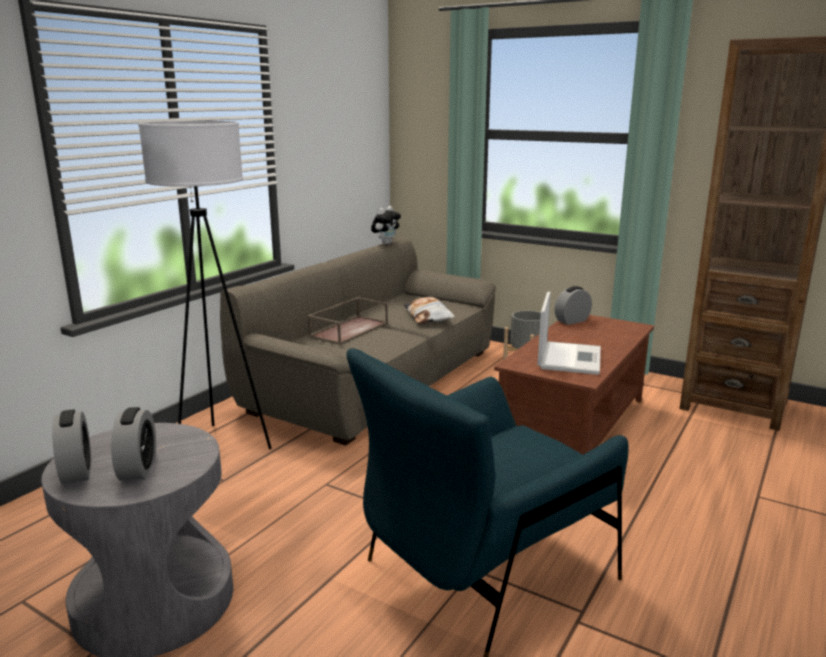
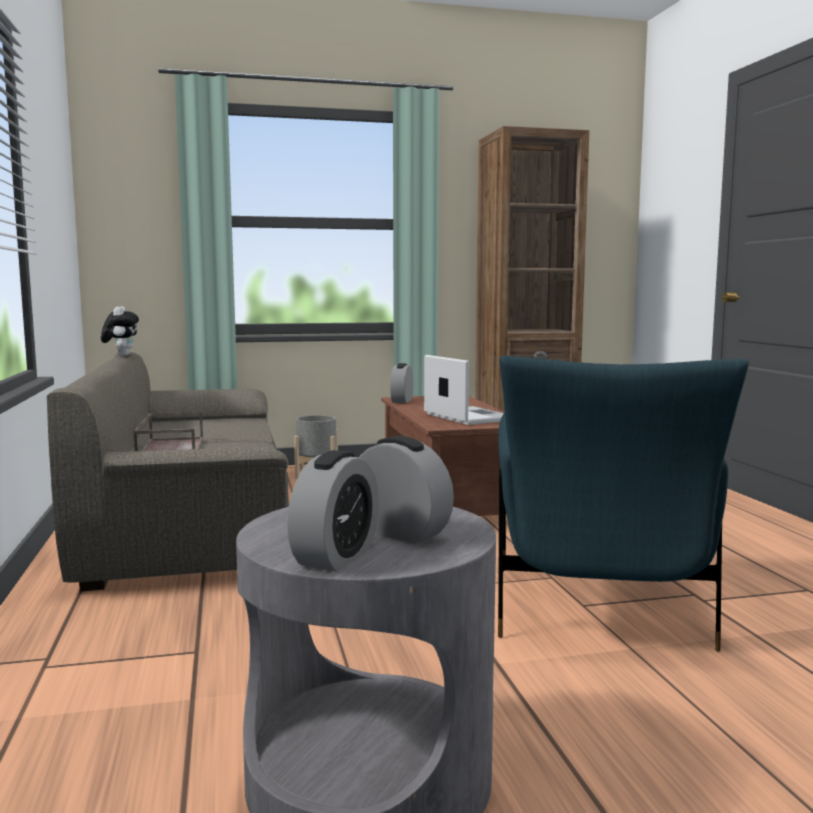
camera: 45 degrees left, 10 degrees down
alarm clock [52,409,91,484] -> alarm clock turned 90 degrees clockwise [287,450,379,571]
white floor lamp [138,121,272,450] -> none
pillow [403,297,455,323] -> none

